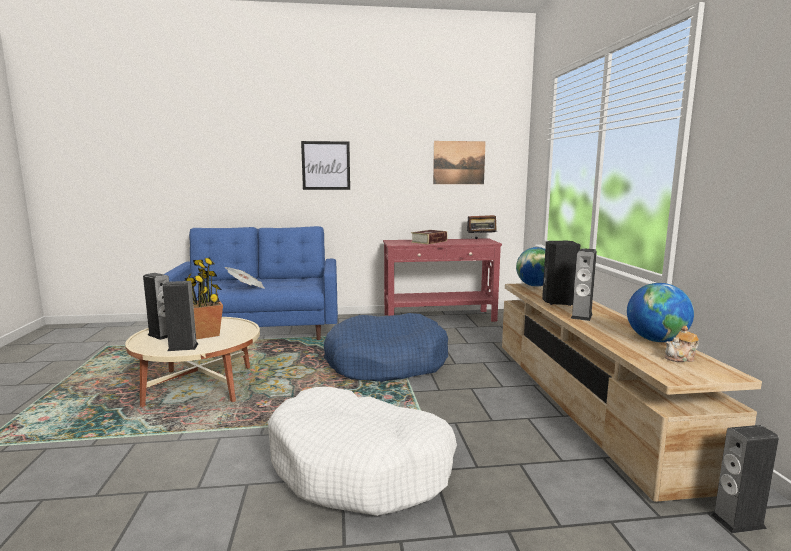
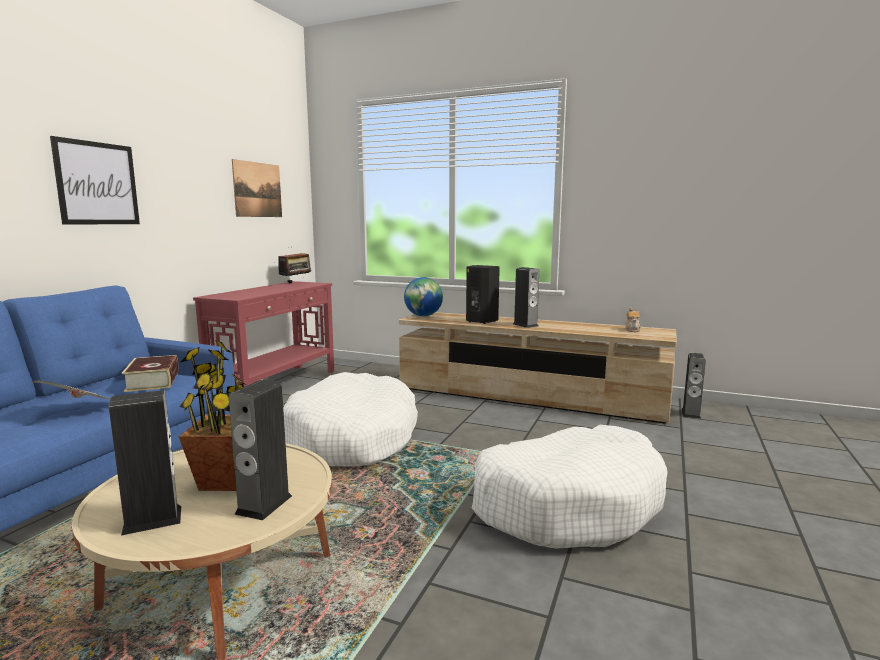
camera: 60 degrees left, 0 degrees up
blue dog bed [324,313,448,382] -> white dog bed [283,372,418,467]
book [411,230,447,244] -> book moved to [122,355,179,392]
globe [627,283,694,342] -> none

